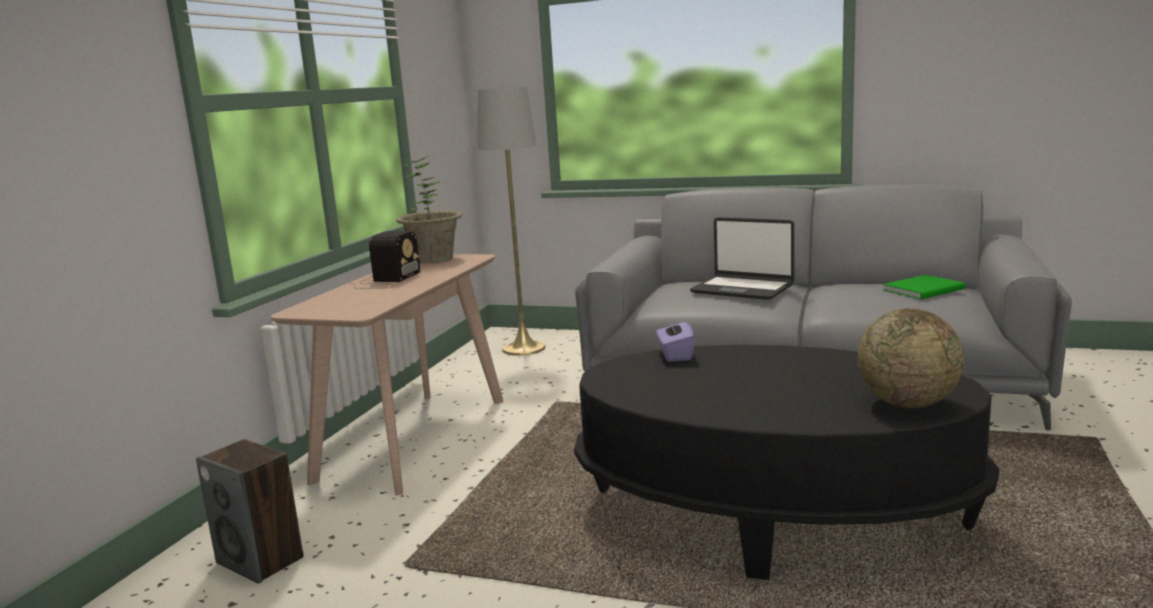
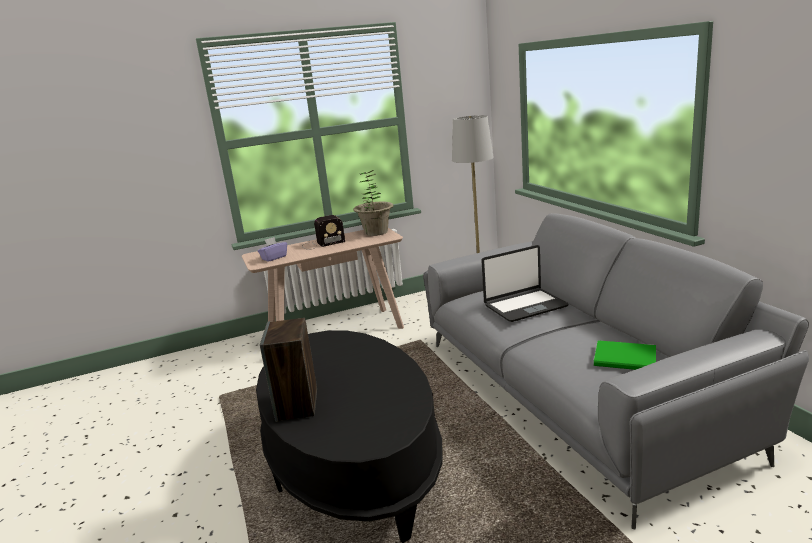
camera: 50 degrees right, 5 degrees up
speaker [196,439,304,584] -> speaker moved to [260,318,317,422]
purple tissue box [656,316,694,362] -> purple tissue box moved to [258,237,287,262]
laptop [690,217,794,300] -> laptop turned 105 degrees counterclockwise [481,245,569,322]
globe [858,308,964,408] -> none

